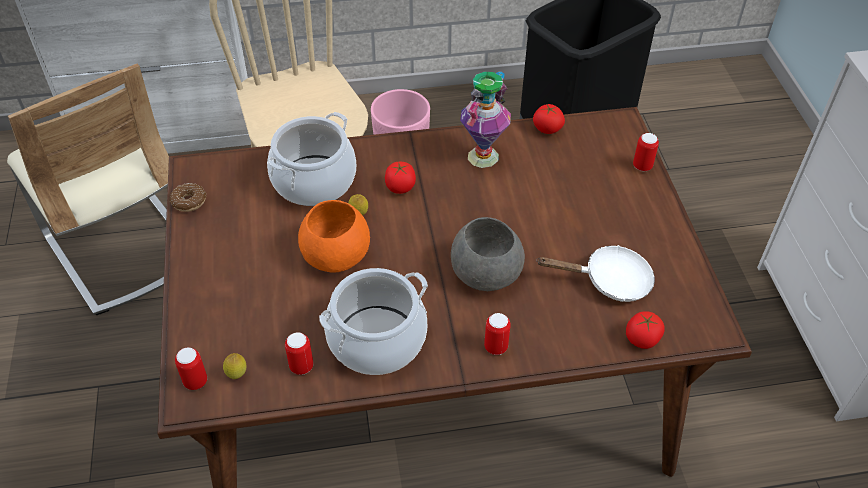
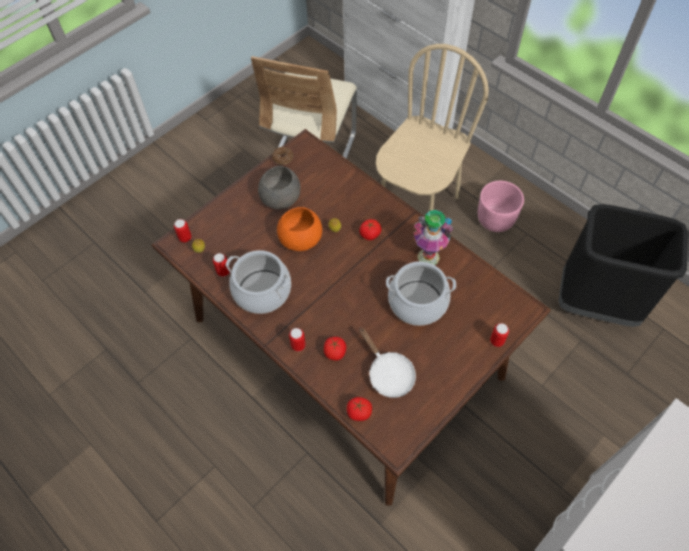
camera: 55 degrees right, 10 degrees up
cooking pot [267,112,356,206] -> cooking pot moved to [386,261,456,326]
grey bowl [451,217,525,291] -> grey bowl moved to [258,166,300,209]
tomato [533,104,565,134] -> tomato moved to [324,337,346,360]

